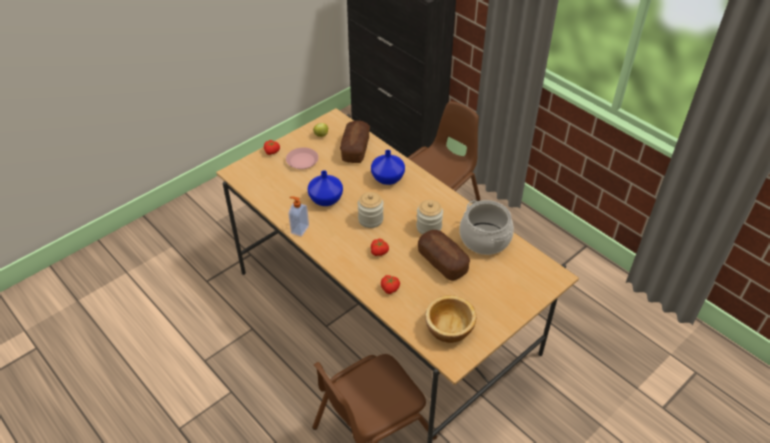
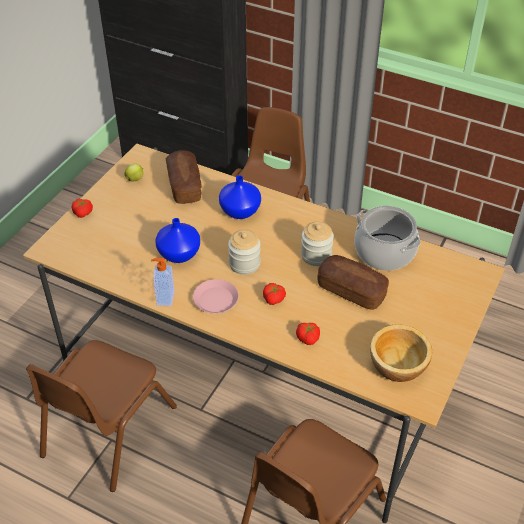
camera: 20 degrees left, 0 degrees up
pink plate [286,147,319,169] -> pink plate moved to [193,279,239,314]
none -> brown chair [26,340,177,492]

